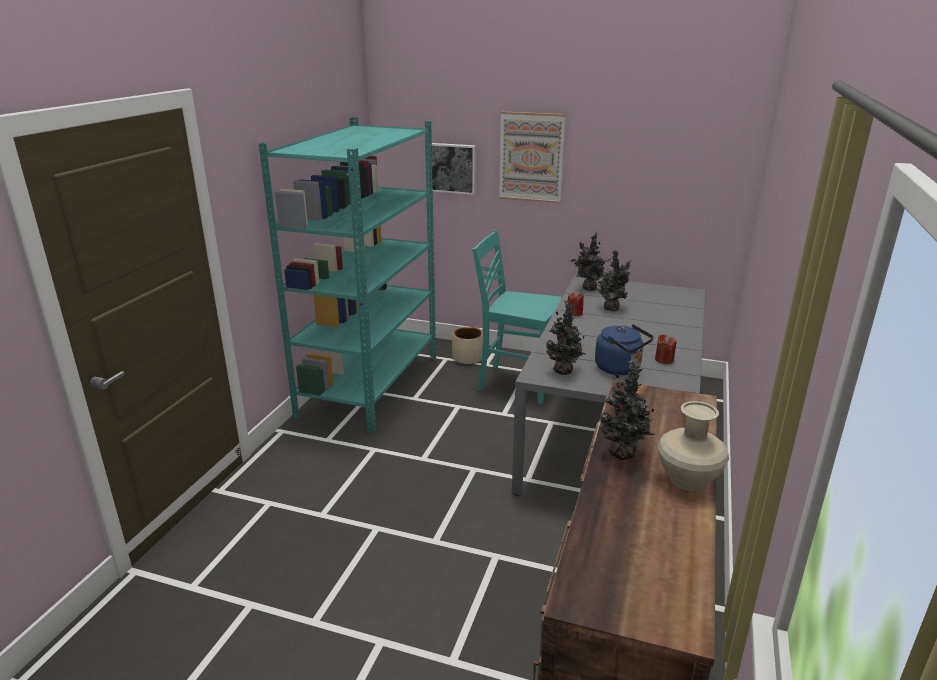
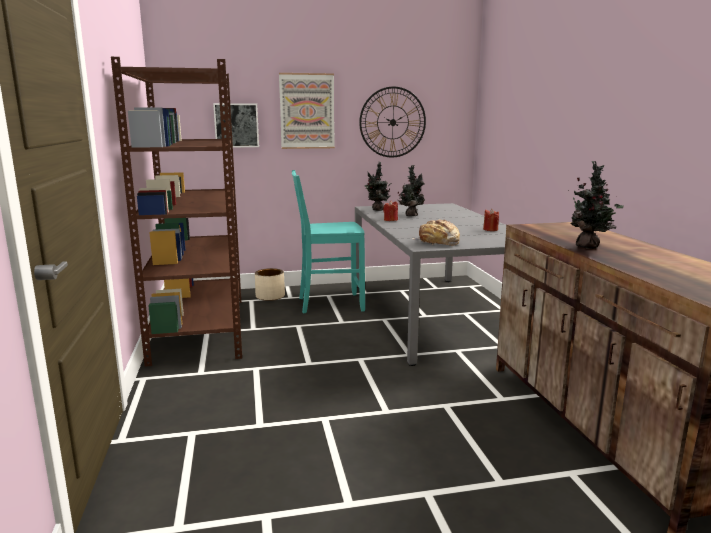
camera: 30 degrees left, 10 degrees down
turquoise bookcase [259,117,436,433] -> brown bookcase [111,57,242,367]
potted plant [546,300,586,375] -> bread [412,220,460,246]
blue kettle [595,324,654,375] -> none
beige vase [658,401,729,491] -> none
none -> wall clock [359,86,426,158]

